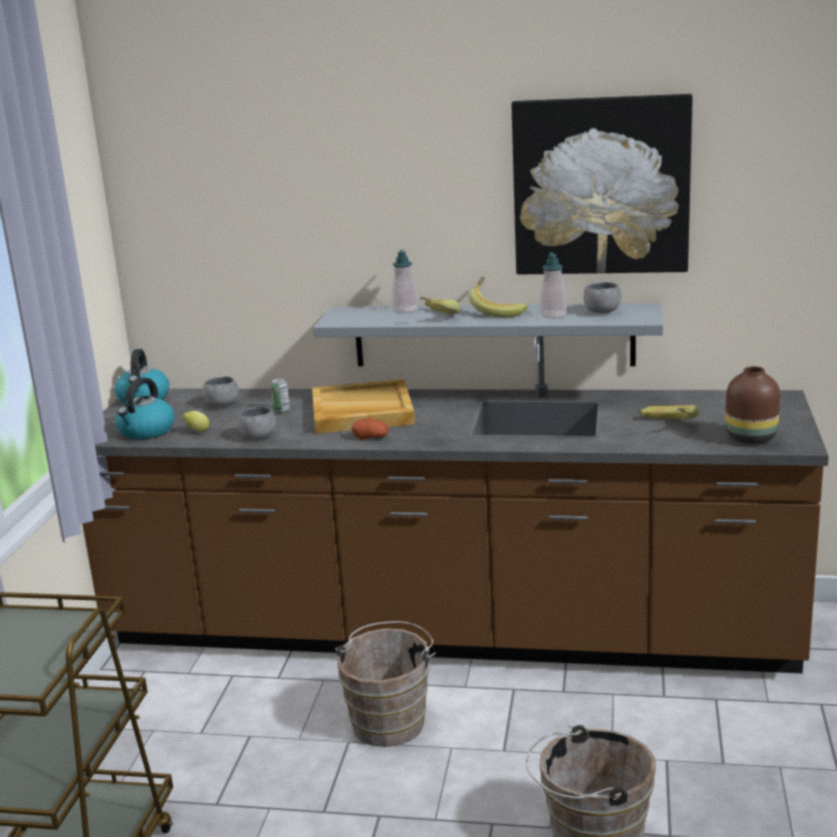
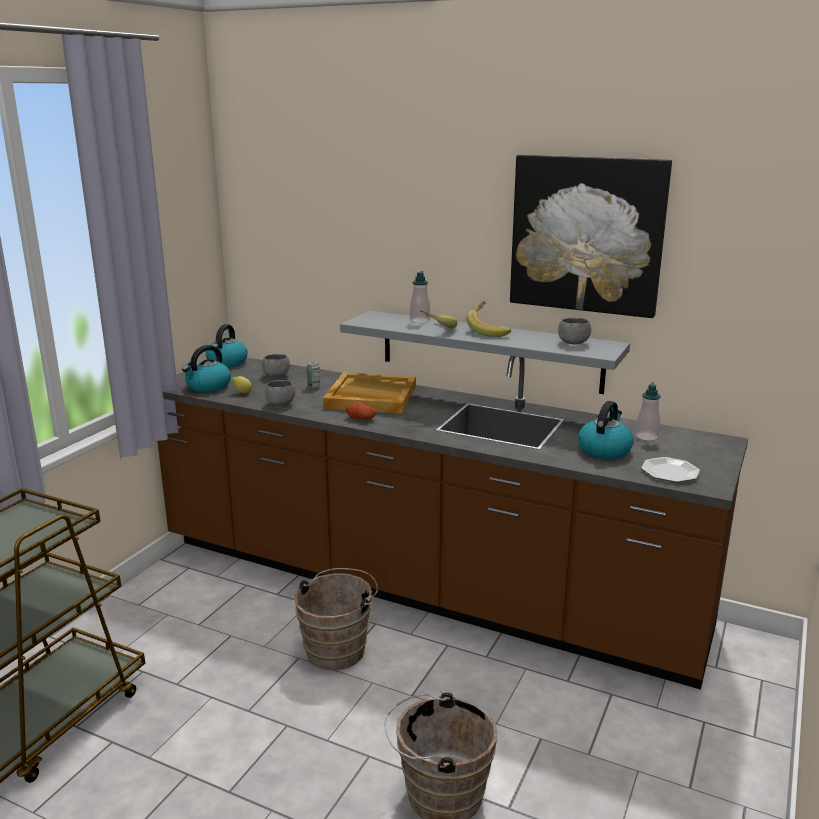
camera: 15 degrees right, 0 degrees up
soap dispenser [540,252,567,318] -> soap dispenser moved to [635,382,661,441]
banana [639,405,699,419] -> kettle [578,401,634,459]
brown vase [725,366,780,444] -> plate [641,457,700,482]

